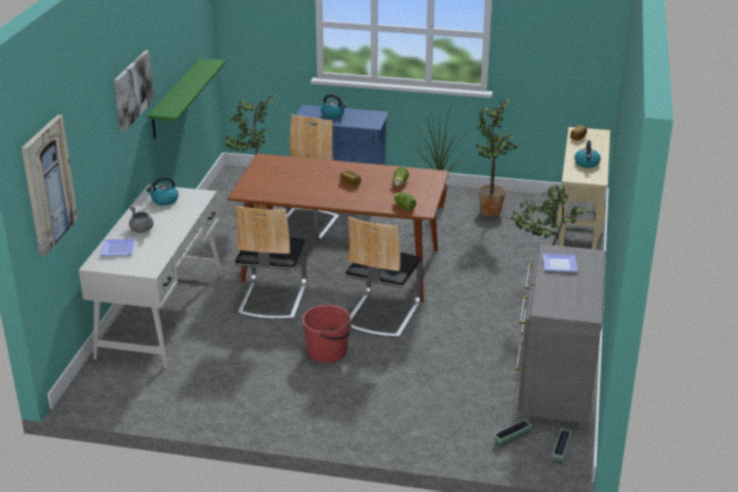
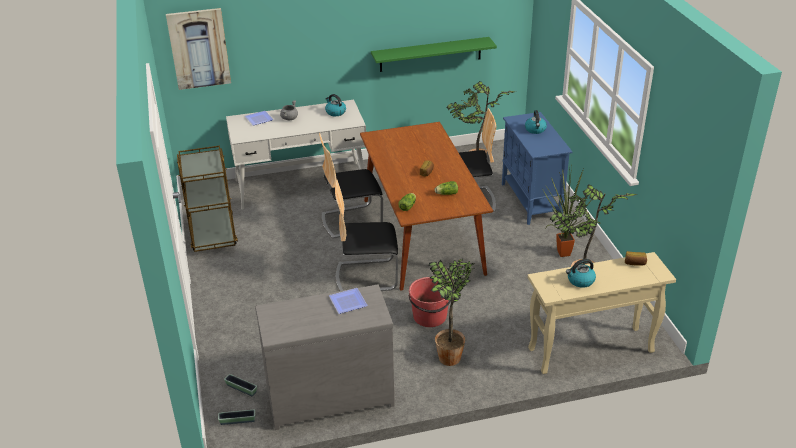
camera: 65 degrees right, 5 degrees up
picture [114,50,154,132] -> none
red bucket [302,305,352,363] -> red bucket moved to [408,277,452,327]
none -> brown cart [177,145,238,252]

